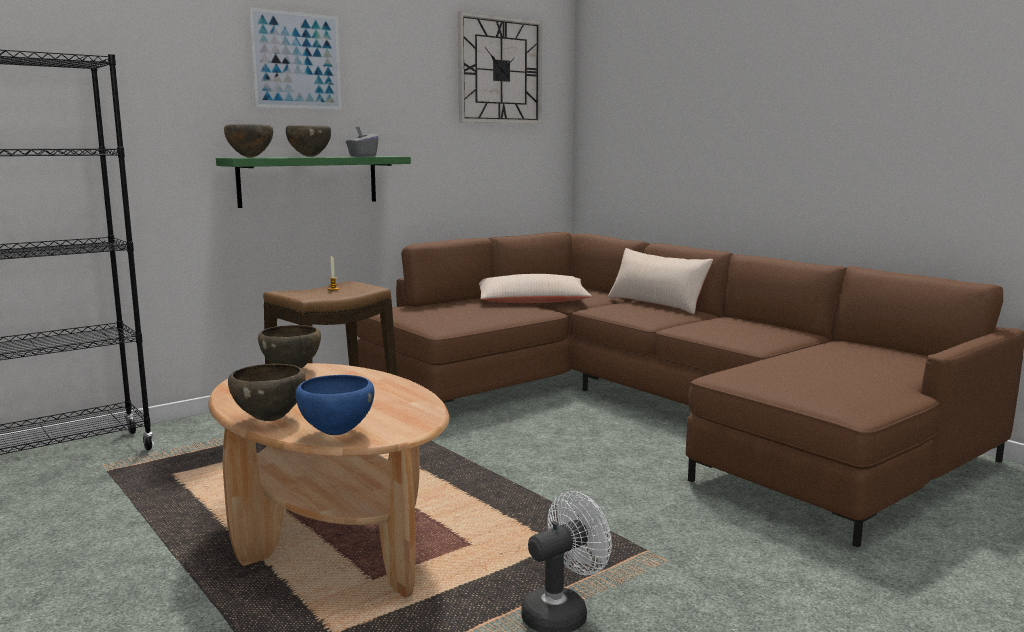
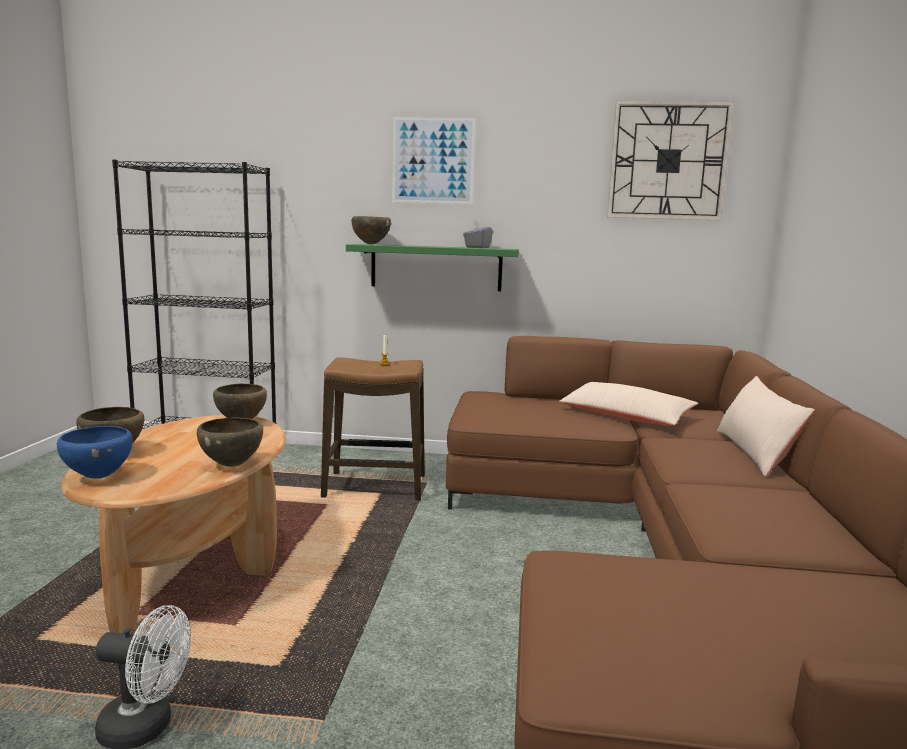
camera: 45 degrees right, 0 degrees up
brown bowl [286,125,331,157] -> brown bowl moved to [197,418,263,467]

